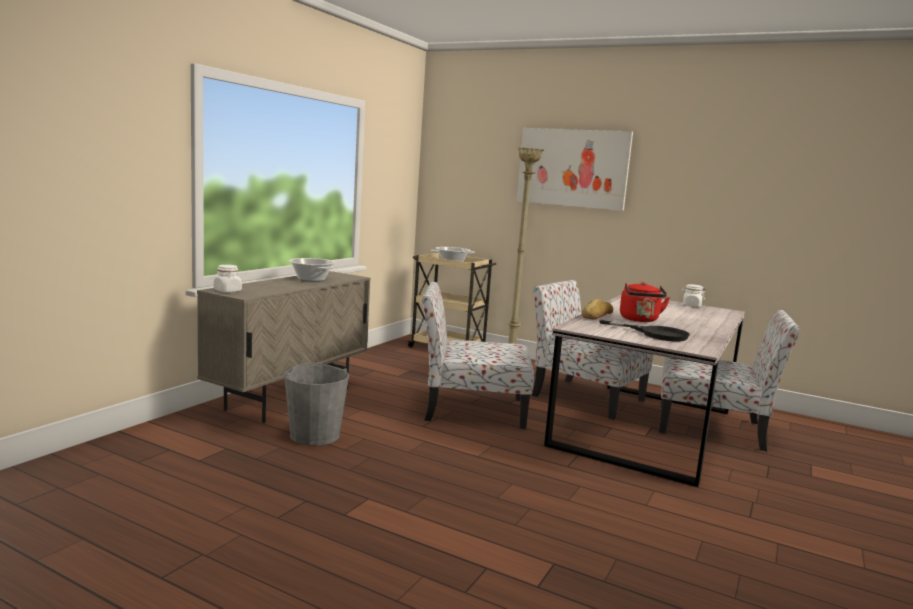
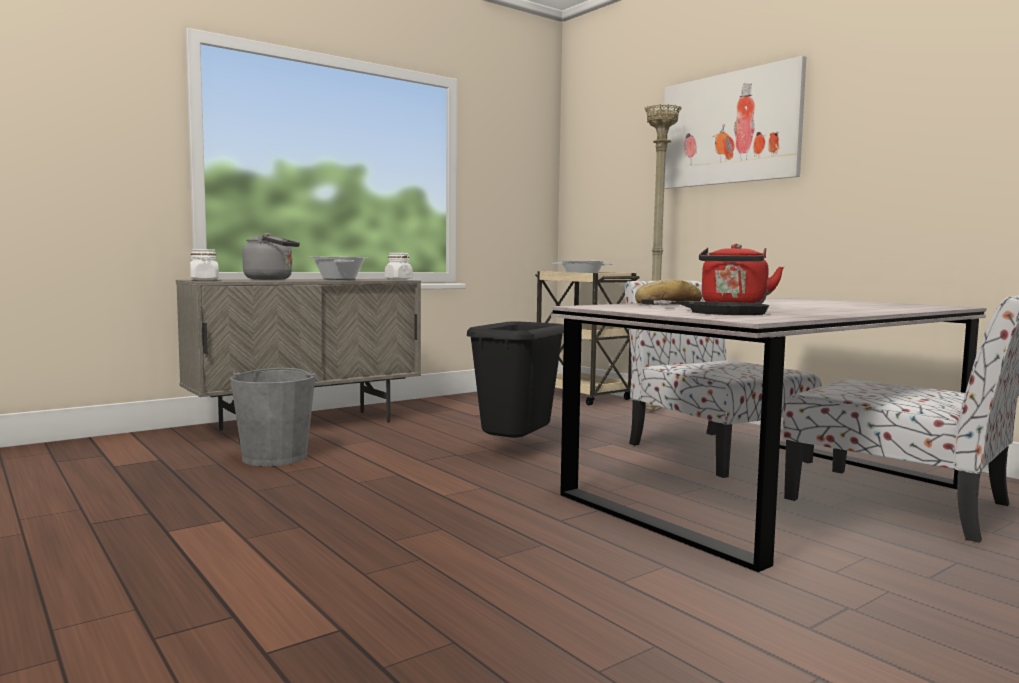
camera: 25 degrees right, 5 degrees down
chair [422,281,534,429] -> black trash can [467,321,564,438]
white jar [683,284,705,307] -> white jar moved to [385,253,413,280]
none -> grey kettle [242,233,300,280]

